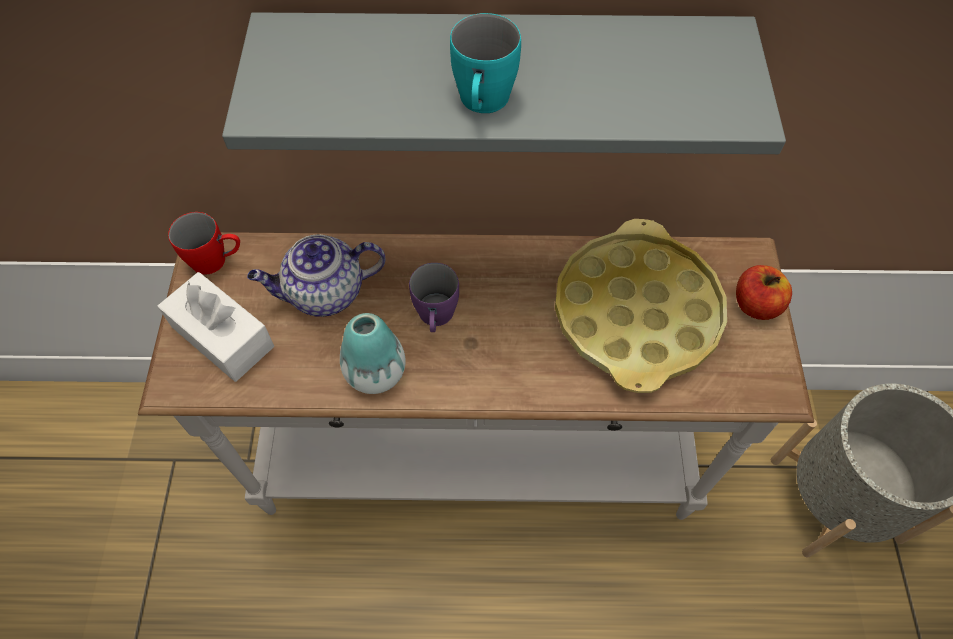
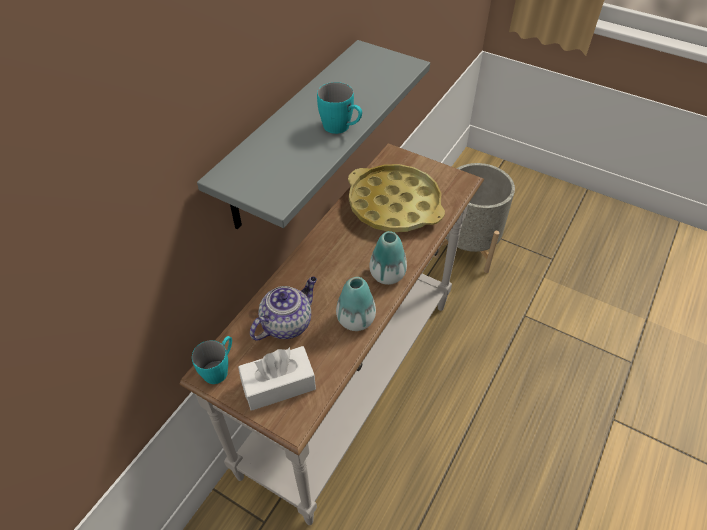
camera: 60 degrees left, 10 degrees down
red mug [168,212,240,275] -> turquoise mug [192,336,232,384]
teapot [247,234,385,317] -> teapot turned 150 degrees counterclockwise [250,277,317,340]
purple mug [409,263,459,332] -> none
apple [736,265,792,320] -> none
none -> vase [369,231,407,285]

